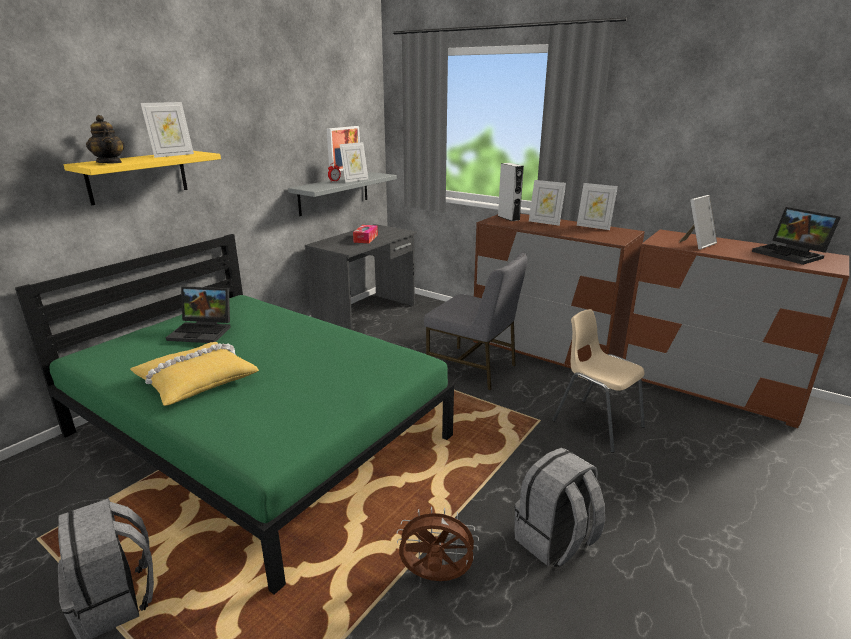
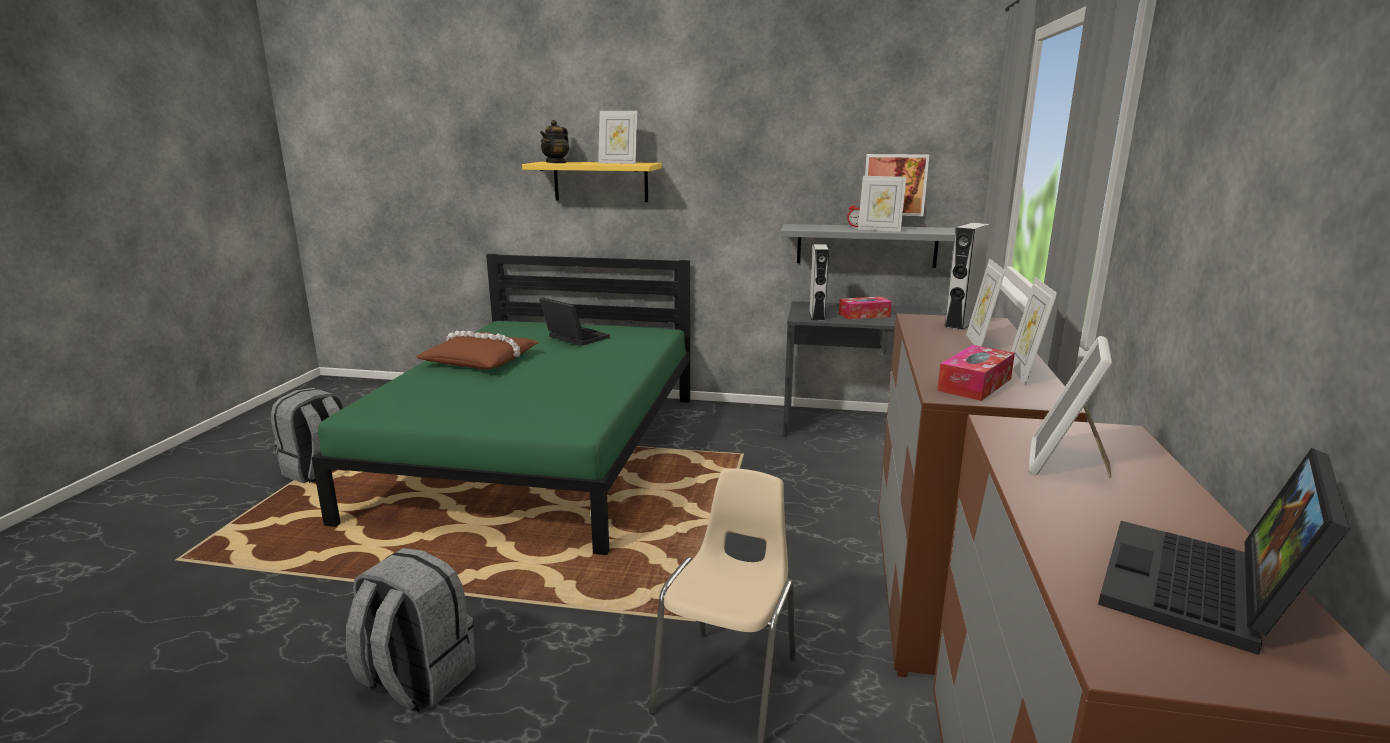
camera: 65 degrees right, 5 degrees down
yellow pillow [130,342,259,406] -> brown pillow [416,331,539,369]
laptop [166,286,231,343] -> laptop turned 150 degrees clockwise [539,297,610,346]
brown fan [397,507,479,581] -> none
grey chair [424,253,528,391] -> none
picture frame [679,195,717,250] -> picture frame turned 90 degrees clockwise [1028,336,1112,478]
none -> grey speaker [809,244,829,321]
none -> tissue box [937,345,1015,401]

